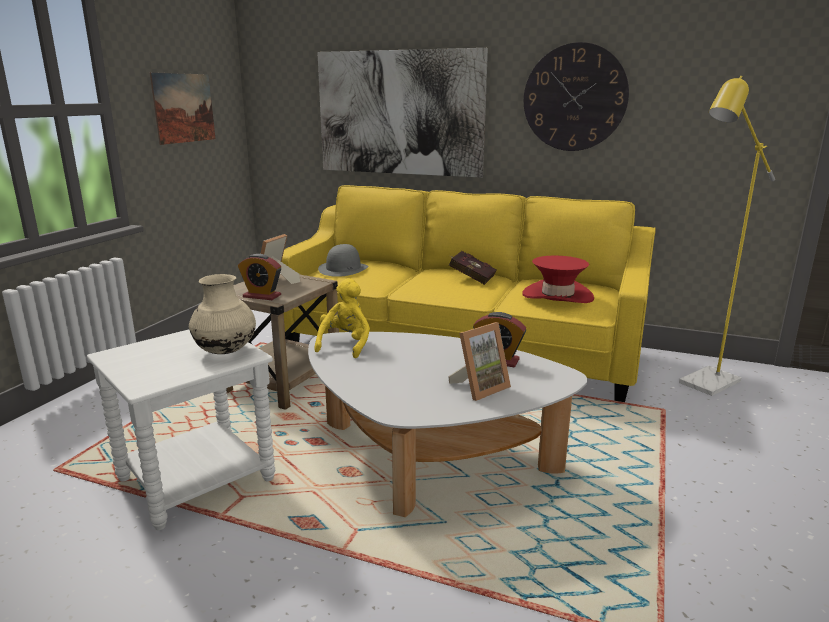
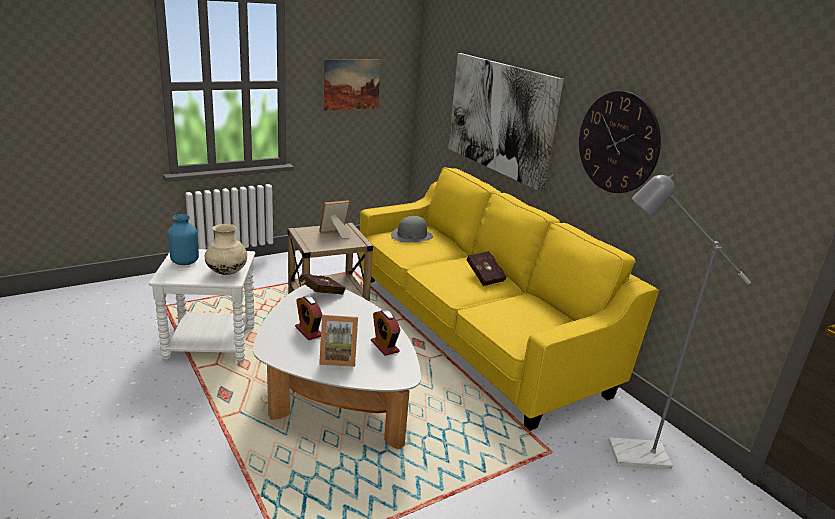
camera: 35 degrees right, 5 degrees up
alarm clock [238,254,281,300] -> alarm clock moved to [295,295,322,340]
yellow plush toy [314,278,370,358] -> red book [299,274,345,294]
red hat [522,255,594,303] -> none
yellow floor lamp [679,76,775,396] -> grey floor lamp [608,174,751,469]
none -> blue vase [168,214,199,265]

